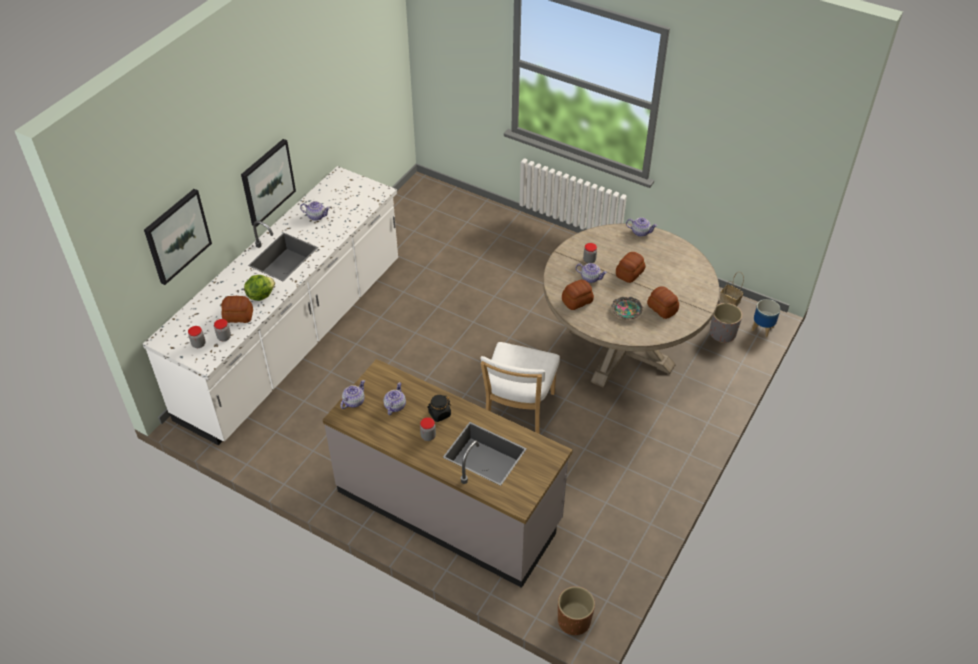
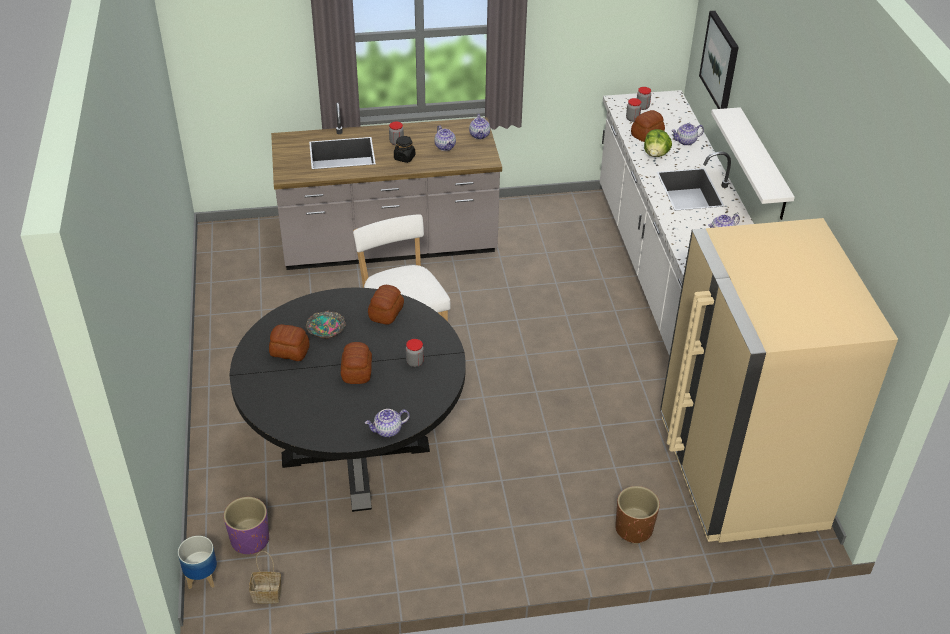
camera: 140 degrees right, 5 degrees down
picture [241,139,296,227] -> white shelf [711,107,795,220]
beige dining table [543,224,719,388] -> black dining table [229,288,466,512]
brown planter [558,586,595,635] -> brown planter moved to [615,486,660,544]
teapot [576,263,607,283] -> teapot moved to [672,123,704,146]
grey planter [710,303,742,343] -> purple planter [224,497,269,554]
none -> beige fridge [660,218,898,543]

